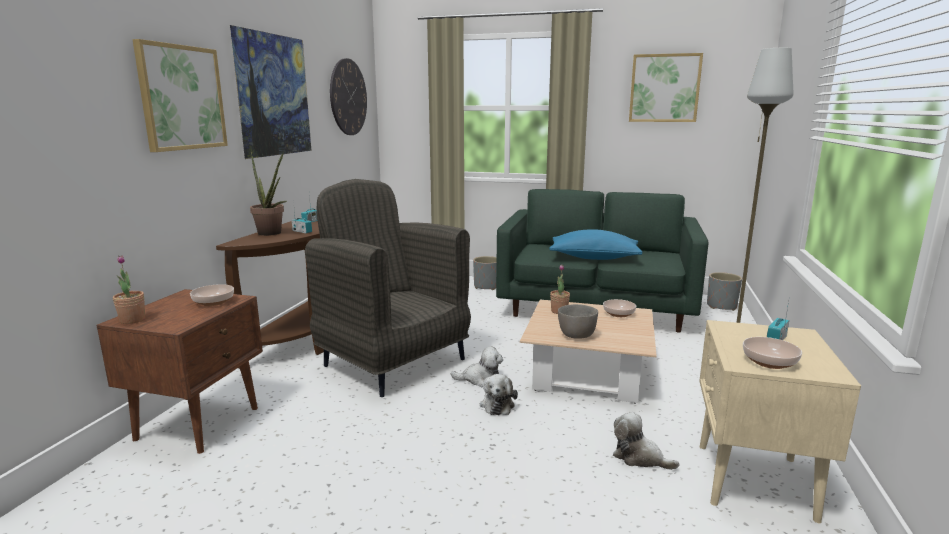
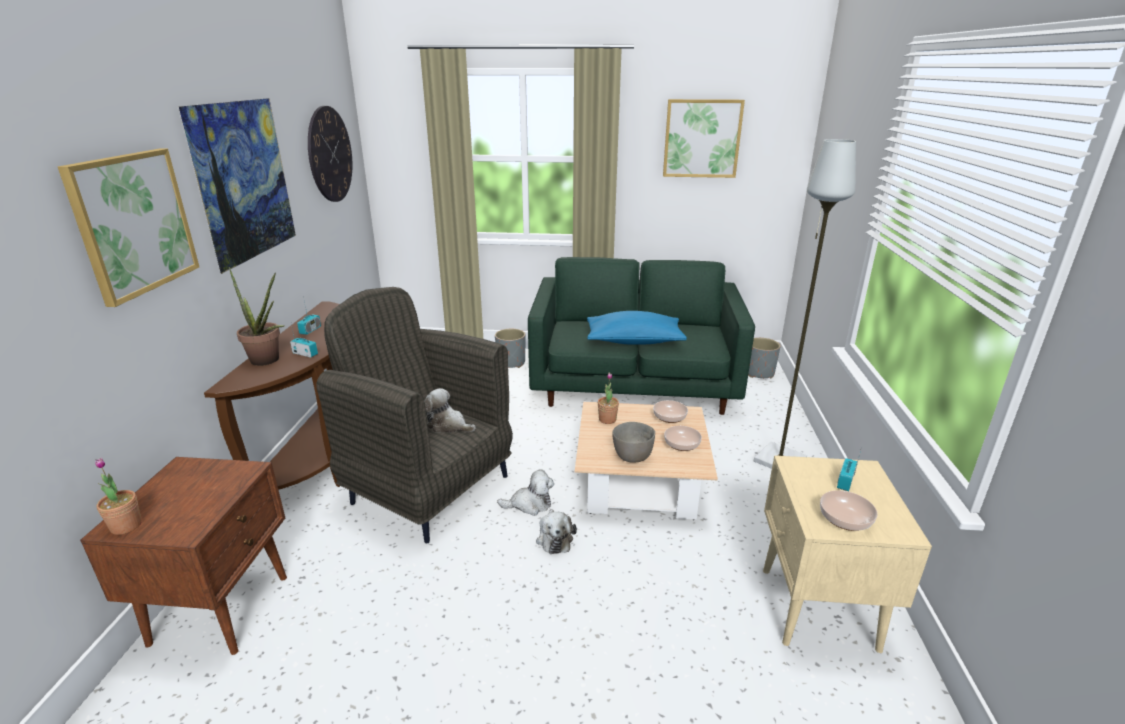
camera: 10 degrees left, 10 degrees up
bowl [190,284,234,306] -> bowl moved to [664,426,702,451]
plush toy [613,412,679,470] -> plush toy moved to [424,388,476,433]

